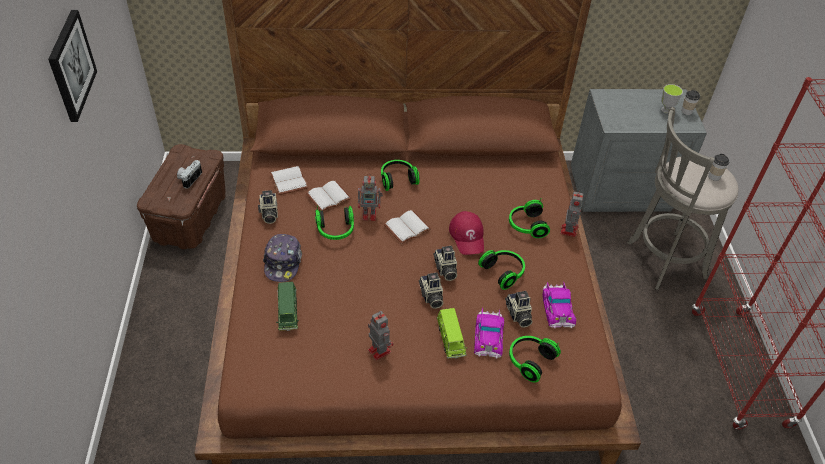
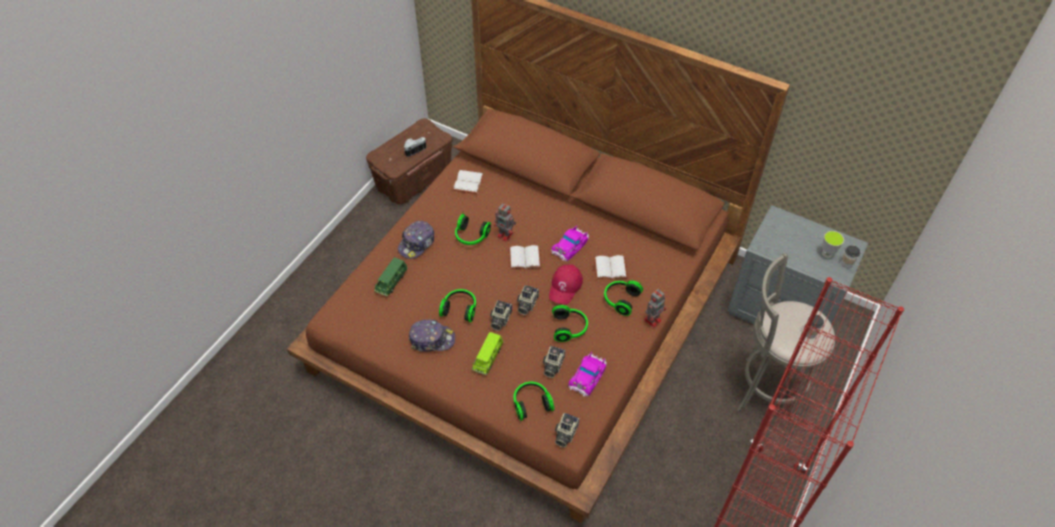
camera: 35 degrees right, 5 degrees up
picture [48,10,97,122] -> none
camera [258,190,278,224] -> camera moved to [555,413,580,448]
white book [306,181,352,211] -> white book moved to [594,255,628,279]
toy robot [368,311,393,360] -> cap [409,320,455,352]
headphones [381,160,420,191] -> headphones moved to [439,289,476,323]
toy car [474,308,504,359] -> toy car moved to [551,226,589,261]

